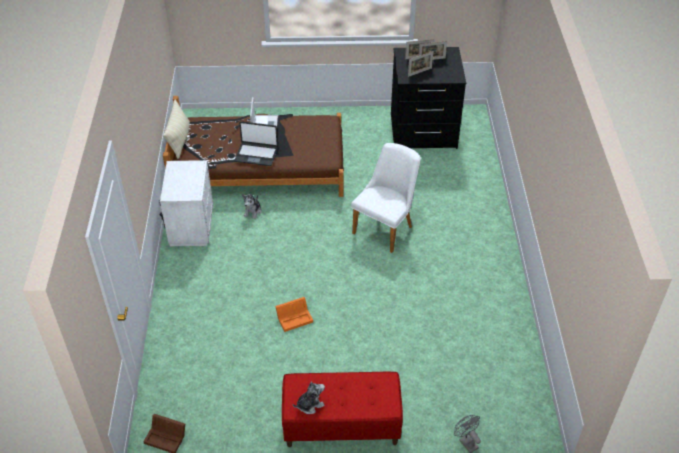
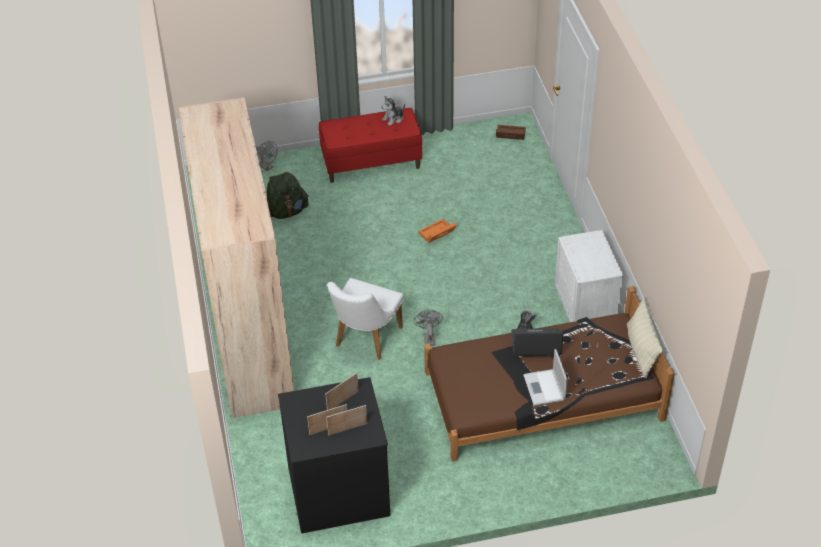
camera: 170 degrees right, 0 degrees up
none -> beige wardrobe [178,97,294,418]
none -> green backpack [267,172,309,219]
none -> grey fan [414,310,443,346]

